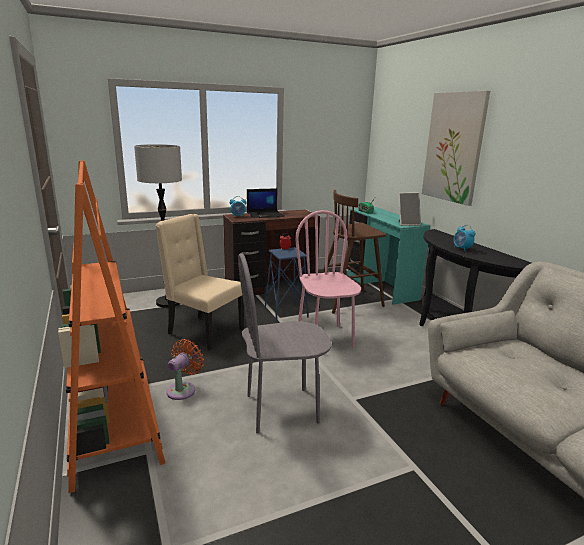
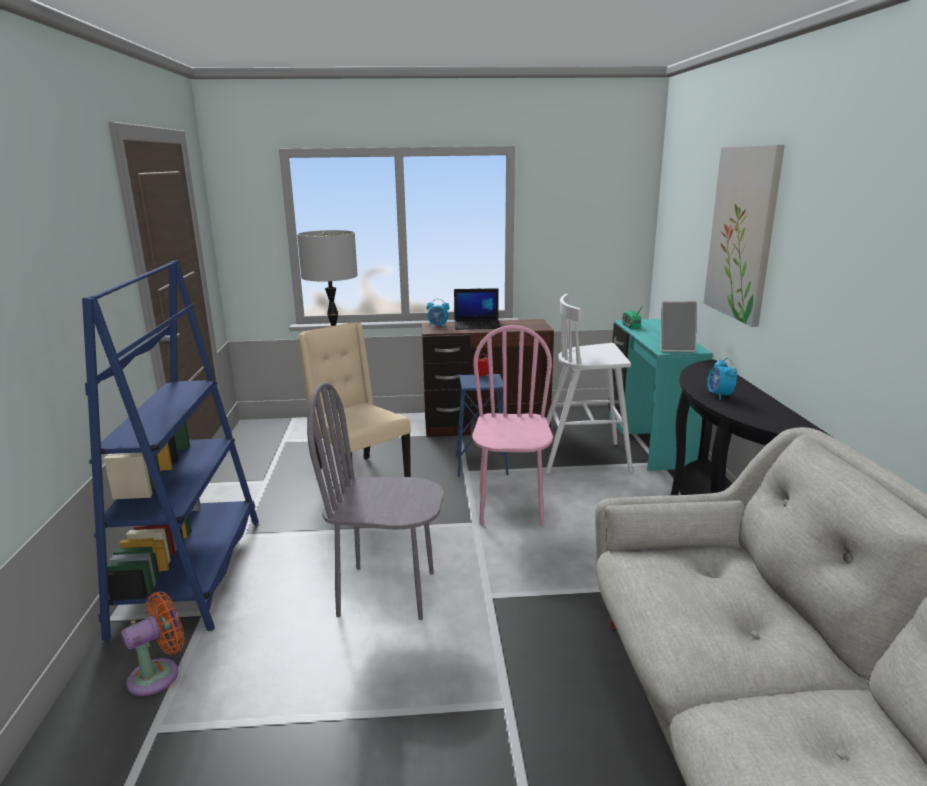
camera: 20 degrees right, 0 degrees up
orange bookcase [58,160,166,493] -> blue bookcase [82,260,259,641]
orange fan [166,339,204,400] -> orange fan moved to [121,592,185,696]
brown stool [322,190,386,314] -> white stool [545,294,633,474]

